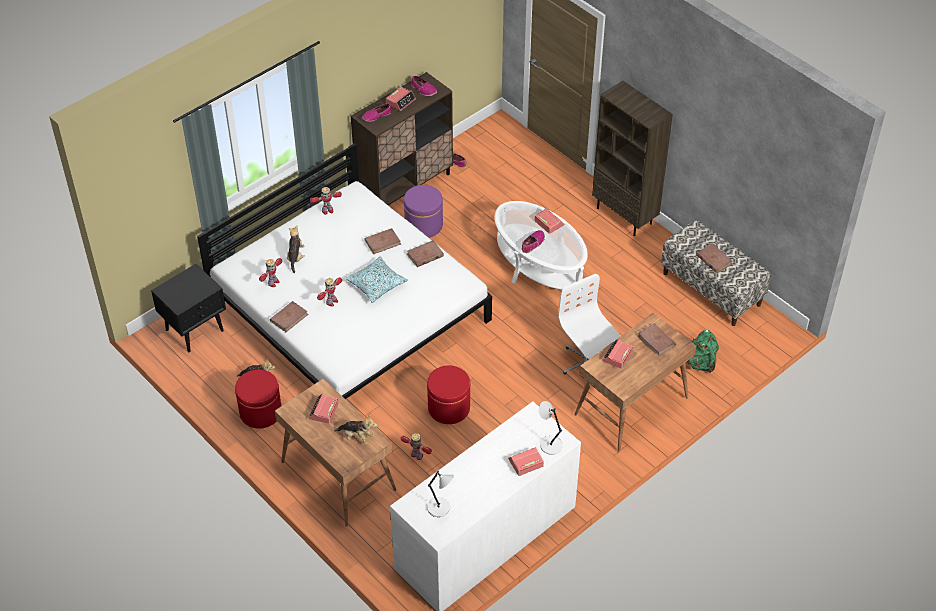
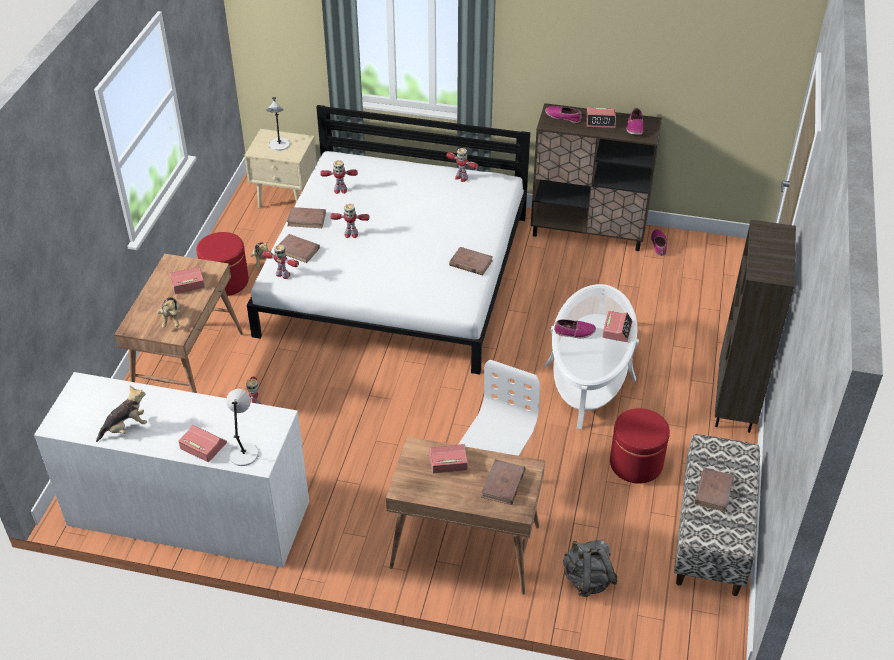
camera: 55 degrees right, 5 degrees down
black nightstand [151,264,226,353] -> beige nightstand [244,129,317,208]
plush toy [287,225,305,273] -> plush toy moved to [96,385,147,442]
pillow [346,256,408,303] -> none
brown book [364,228,401,254] -> brown book moved to [279,234,320,263]
purple ottoman [404,185,443,238] -> none
red ottoman [427,365,470,424] -> red ottoman moved to [610,408,670,484]
grey table lamp [427,471,454,517] -> grey table lamp moved to [266,97,290,151]
green backpack [687,330,719,373] -> grey backpack [563,539,618,597]
none -> toy robot [263,245,299,279]

